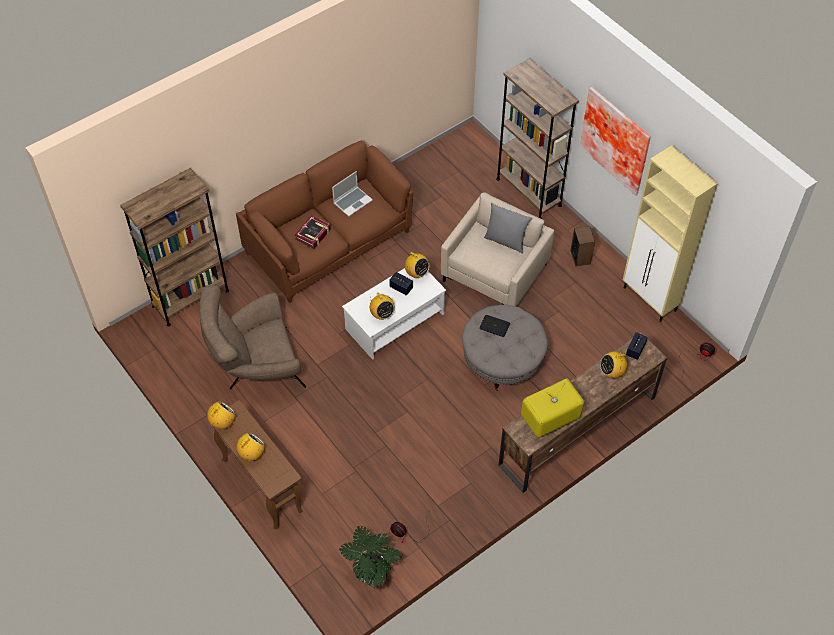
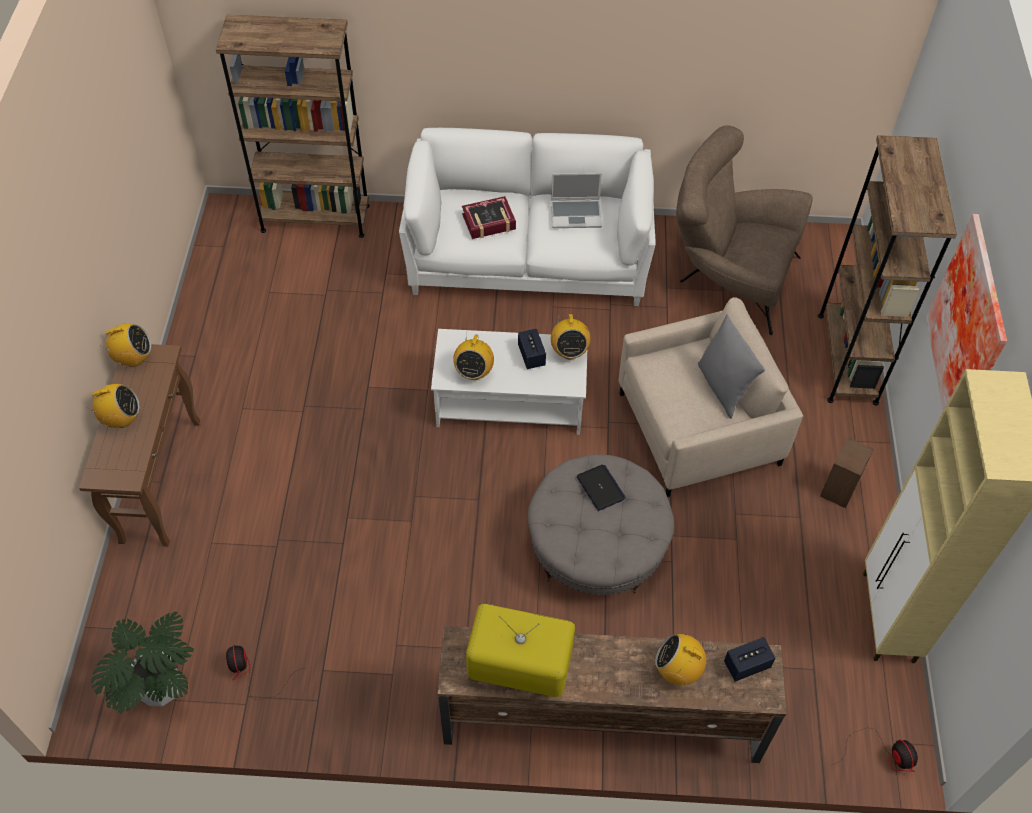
camera: 40 degrees right, 0 degrees up
brown armchair [199,285,306,389] -> brown armchair moved to [676,125,813,335]
brown sofa [236,141,413,303] -> white sofa [399,128,656,306]

